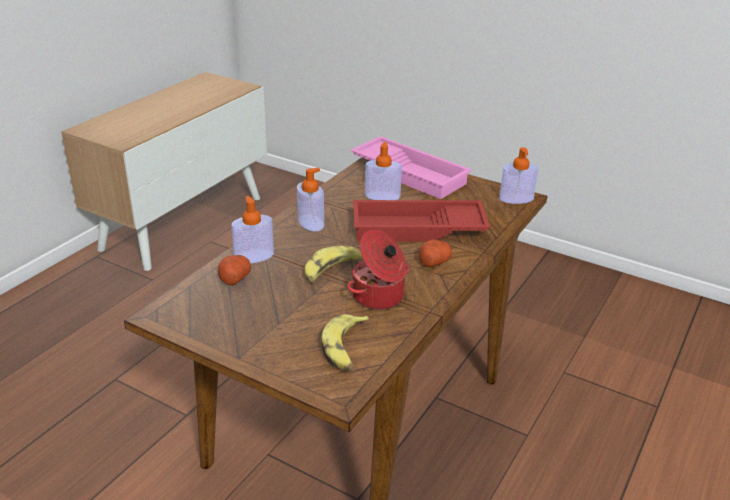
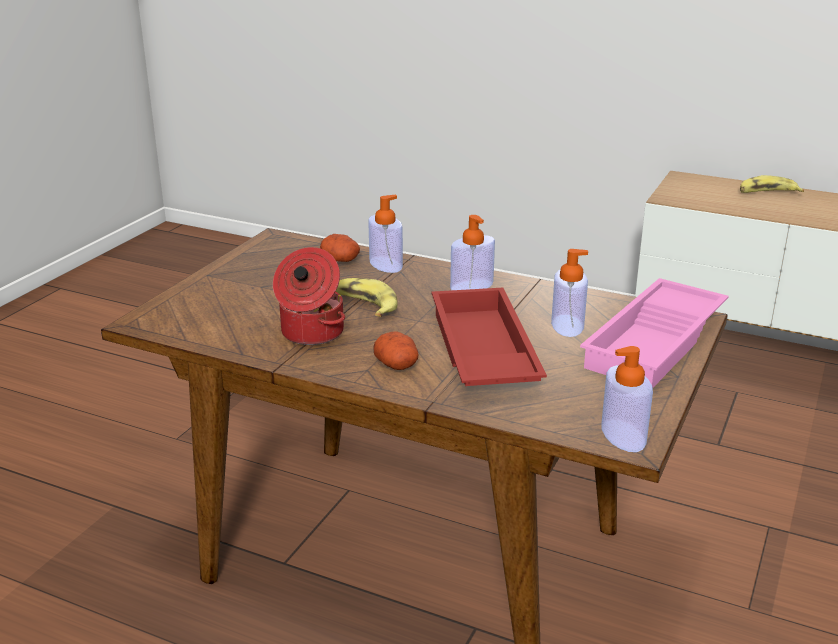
camera: 85 degrees right, 5 degrees down
banana [321,314,369,371] -> banana moved to [740,175,804,193]

